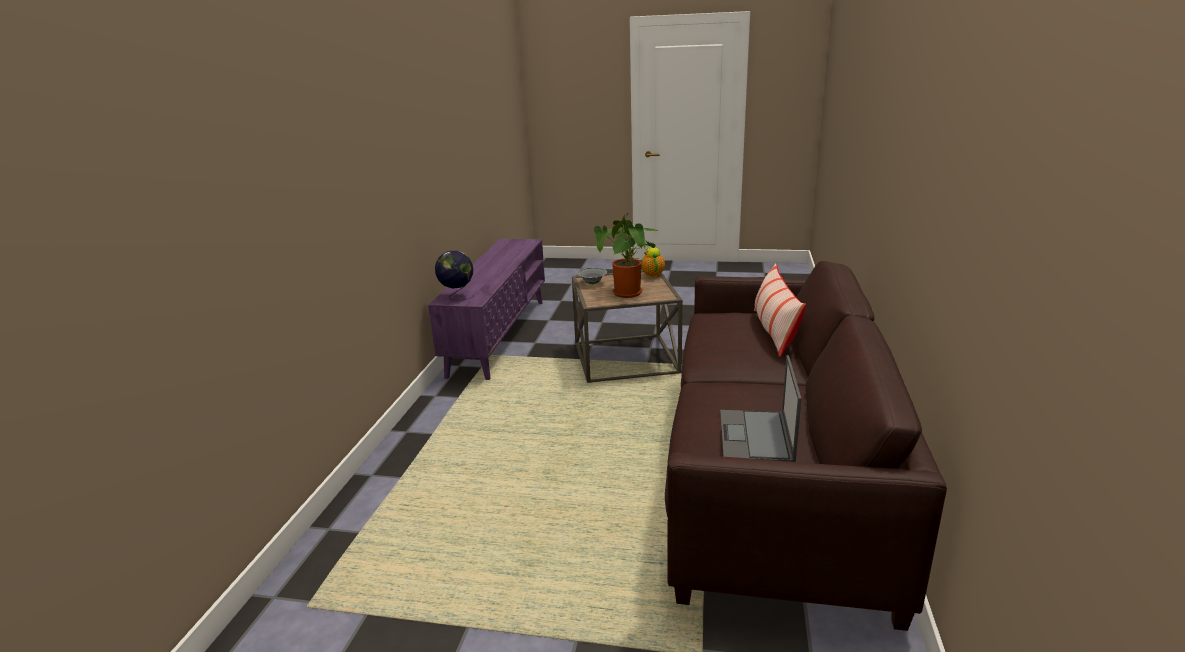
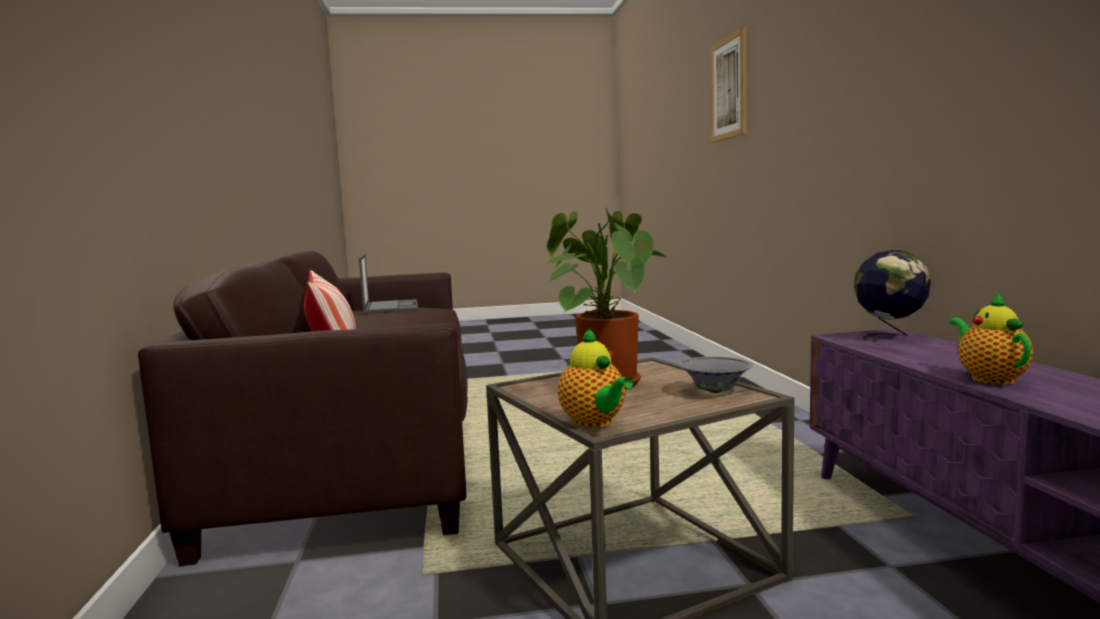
camera: 160 degrees right, 15 degrees down
none -> picture [710,27,746,143]
none -> teapot [949,292,1033,385]

